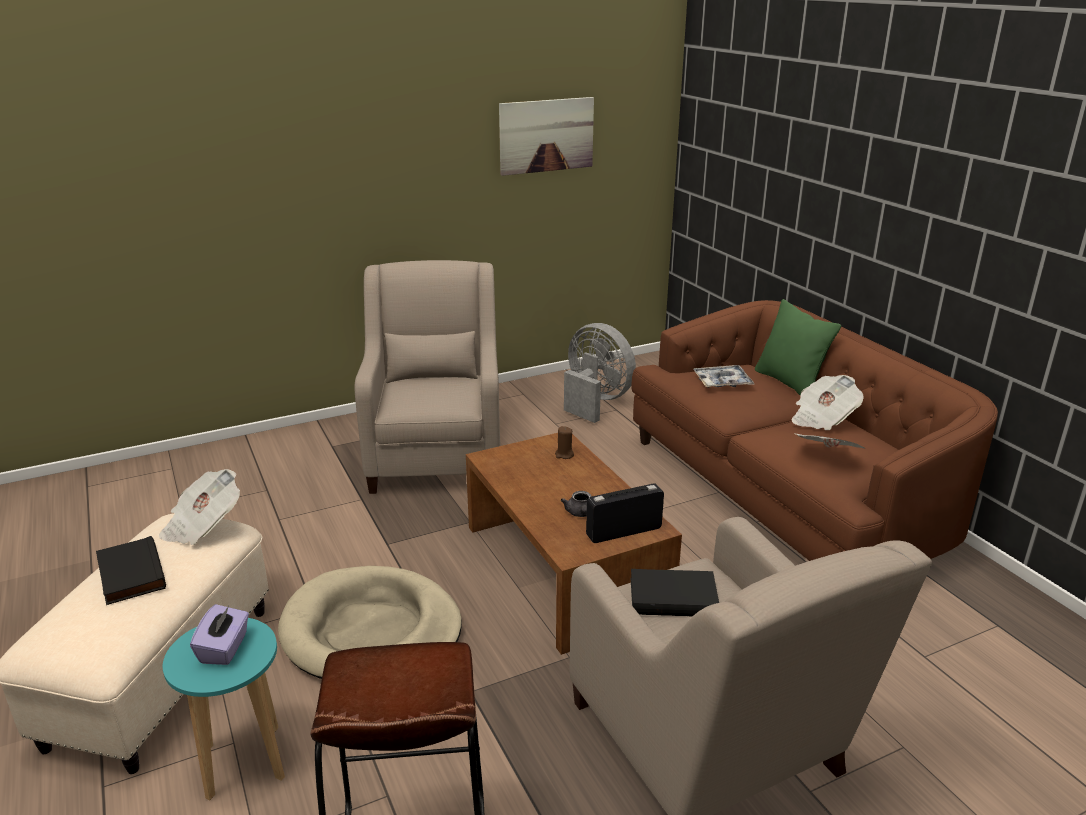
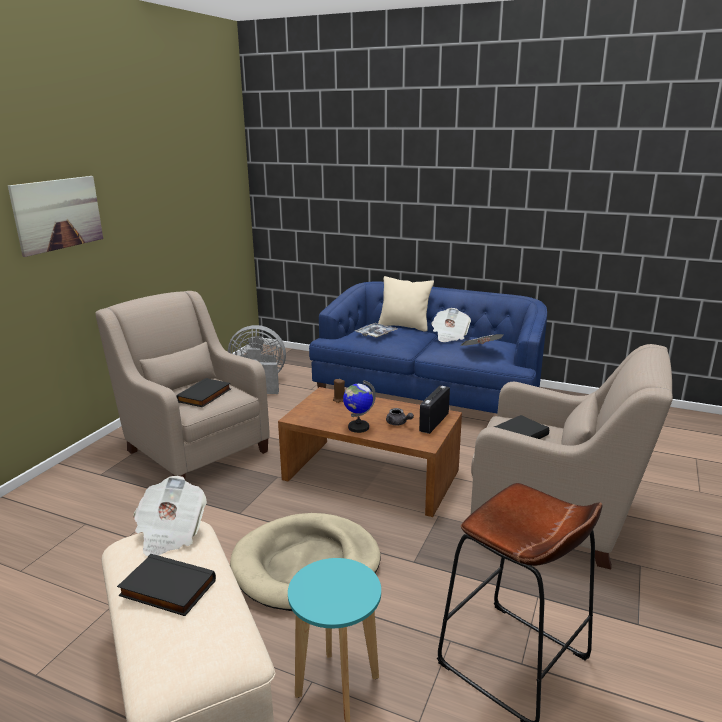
camera: 40 degrees left, 5 degrees down
purple tissue box [190,604,249,665] -> none
picture [499,97,594,176] -> picture moved to [8,176,103,257]
brown sofa [631,300,998,561] -> blue sofa [309,281,547,414]
green pillow [755,299,841,396] -> beige pillow [378,276,434,332]
none -> black book [176,378,231,407]
none -> globe [343,380,376,433]

